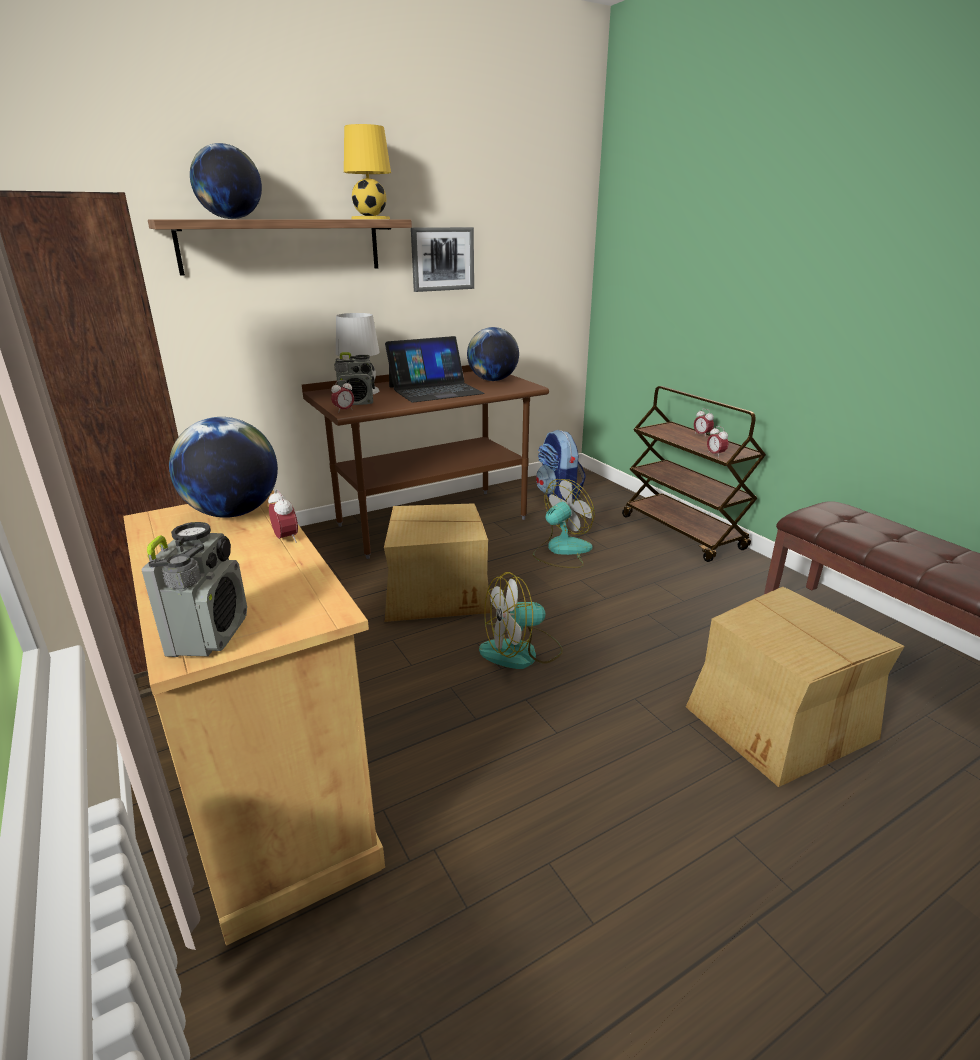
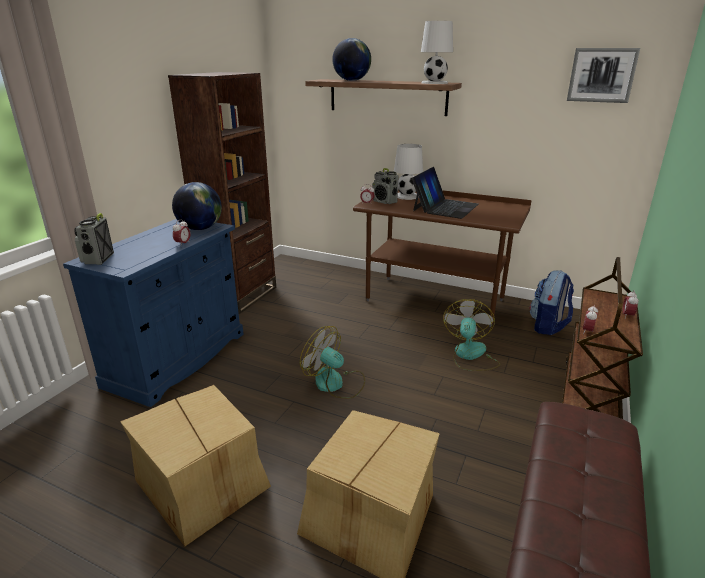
camera: 55 degrees right, 0 degrees up
beige cabinet [123,490,385,946] -> blue cabinet [63,219,244,407]
radio [141,522,247,657] -> radio turned 120 degrees clockwise [74,213,114,265]
yellow table lamp [344,124,391,219] -> white table lamp [421,21,453,84]
cardboard box [384,503,491,622] -> cardboard box moved to [120,385,271,546]
laptop [385,336,485,402] -> laptop turned 90 degrees counterclockwise [412,167,478,219]
picture [411,227,474,292] -> picture moved to [567,48,640,103]
globe [467,327,519,381] -> none
fan [533,479,595,568] -> fan turned 90 degrees counterclockwise [443,299,500,371]

